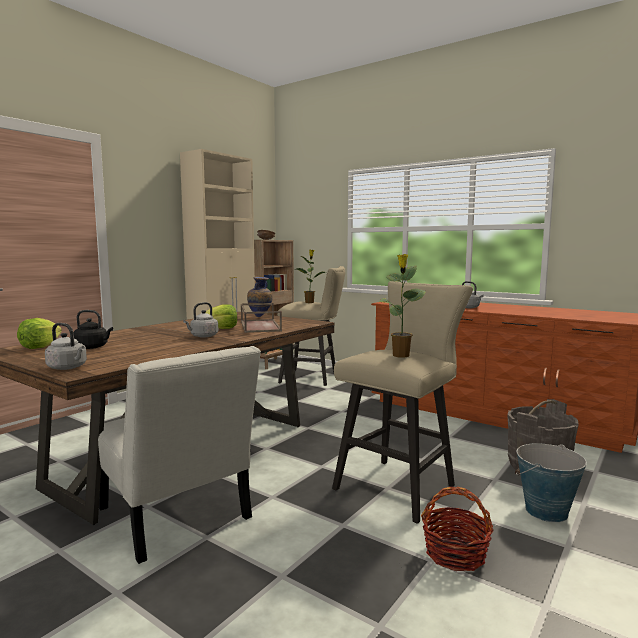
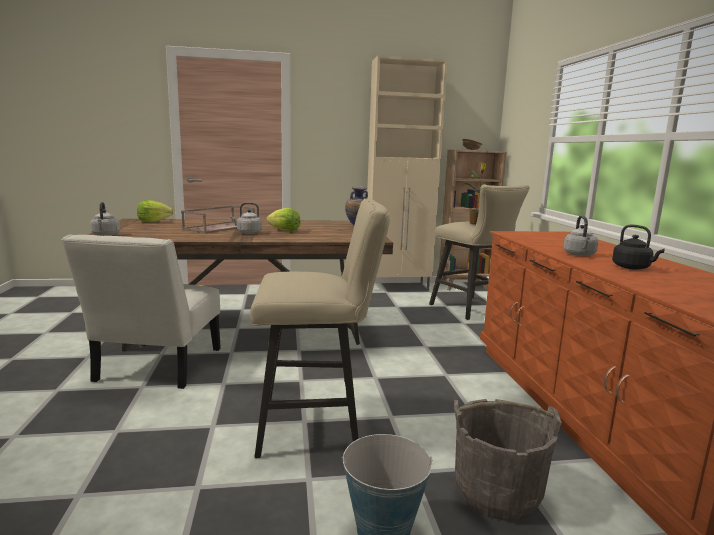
camera: 45 degrees right, 5 degrees up
black kettle [74,310,113,349] -> black kettle moved to [612,224,665,270]
brown tray [241,303,282,333] -> brown tray moved to [181,205,255,233]
potted plant [378,254,426,358] -> none
basket [421,487,493,571] -> none

